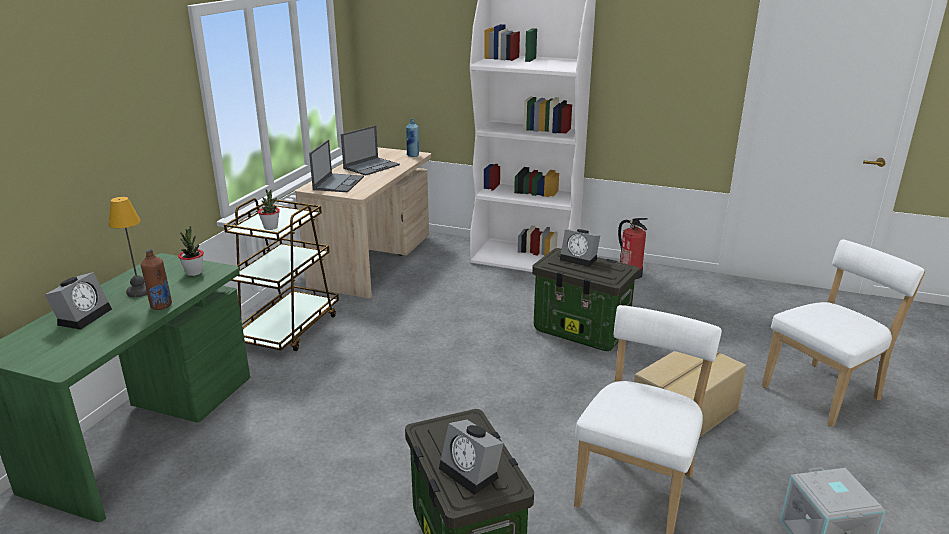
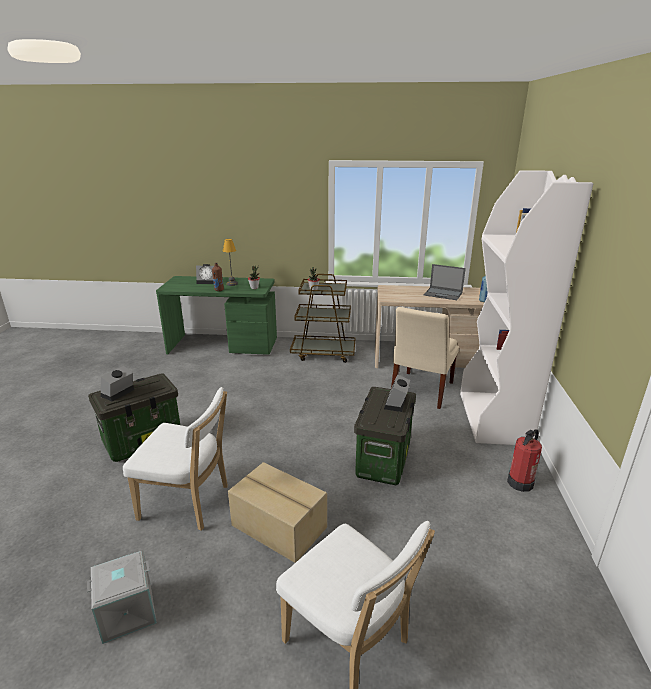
camera: 75 degrees right, 0 degrees up
laptop [309,140,364,192] -> none
none -> beige chair [391,307,459,409]

